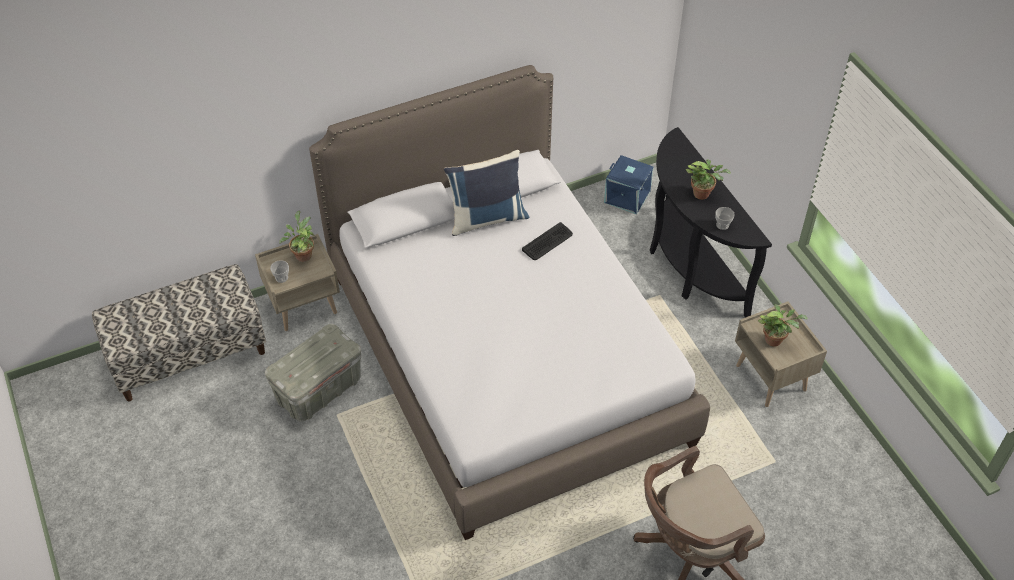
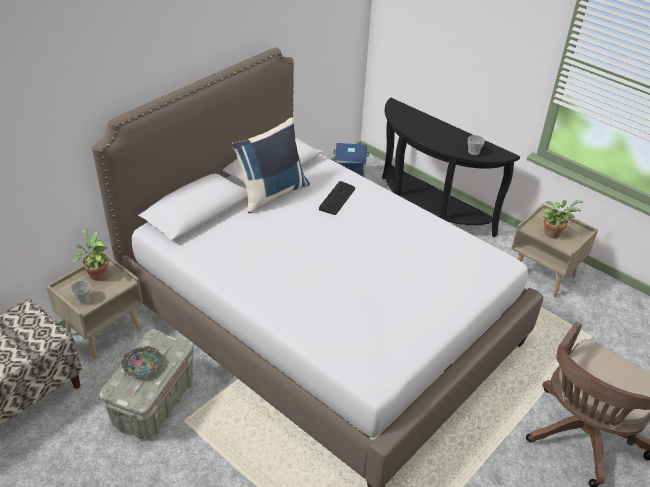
camera: 25 degrees left, 10 degrees down
potted plant [686,159,731,200] -> none
none -> bowl [121,346,163,378]

